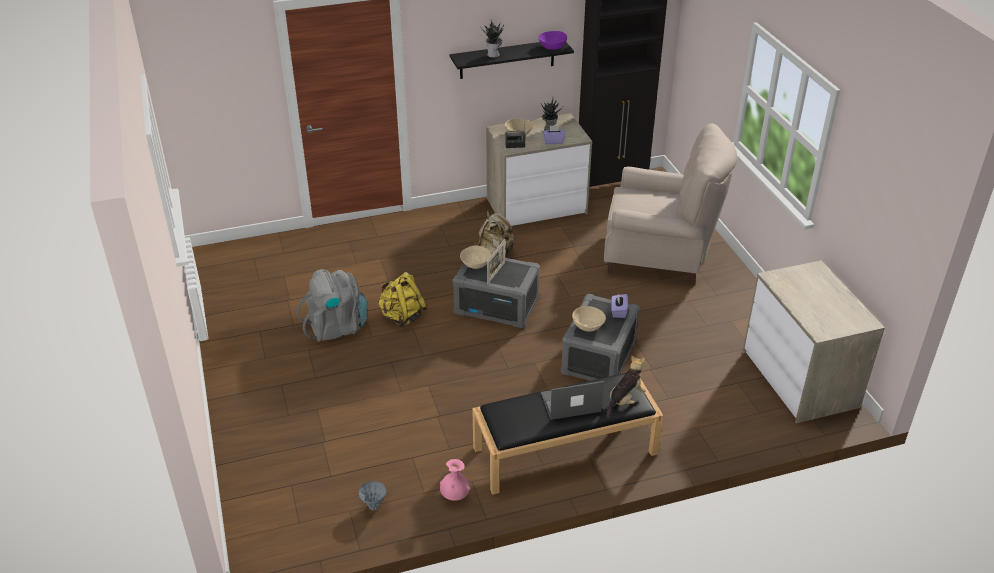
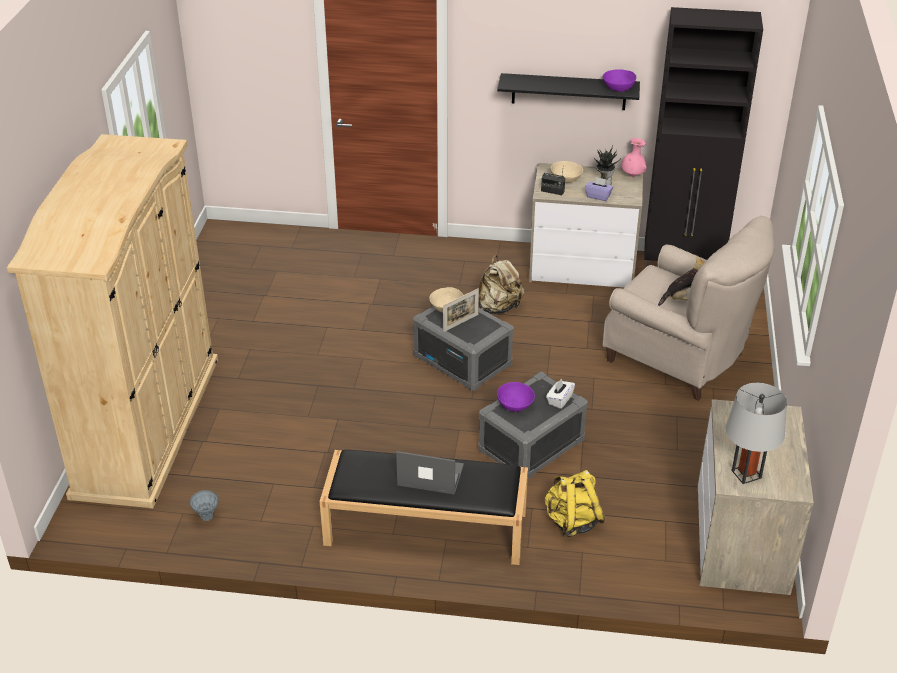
camera: 25 degrees right, 0 degrees up
grey backpack [297,269,368,342] -> none
yellow backpack [377,272,427,327] -> yellow backpack moved to [545,470,605,537]
pink vase [440,459,471,501] -> pink vase moved to [621,138,647,177]
potted plant [481,21,504,58] -> none
beige bowl [572,306,606,332] -> purple bowl [497,382,535,412]
plush toy [607,355,646,417] -> plush toy moved to [658,256,706,306]
purple tissue box [611,294,628,318] -> white tissue box [546,378,575,409]
none -> beige wardrobe [7,134,218,508]
none -> grey table lamp [726,383,787,484]

